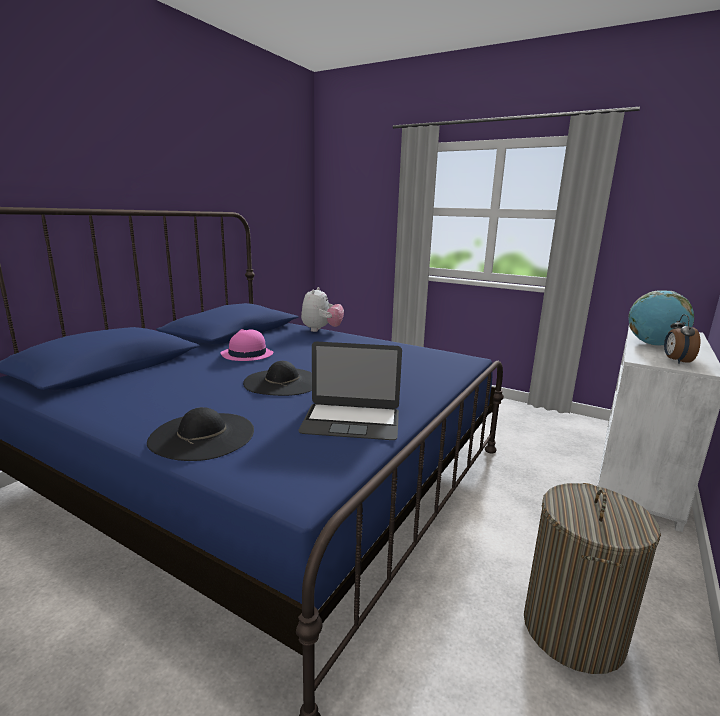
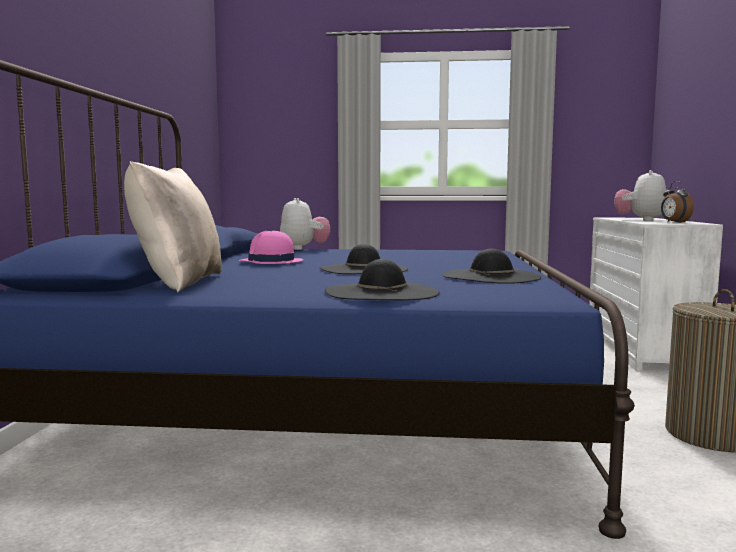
camera: 25 degrees left, 10 degrees down
laptop [298,342,402,440] -> black hat [443,249,541,284]
globe [628,290,694,346] -> plush toy [614,170,666,221]
none -> beige pillow [124,161,222,293]

